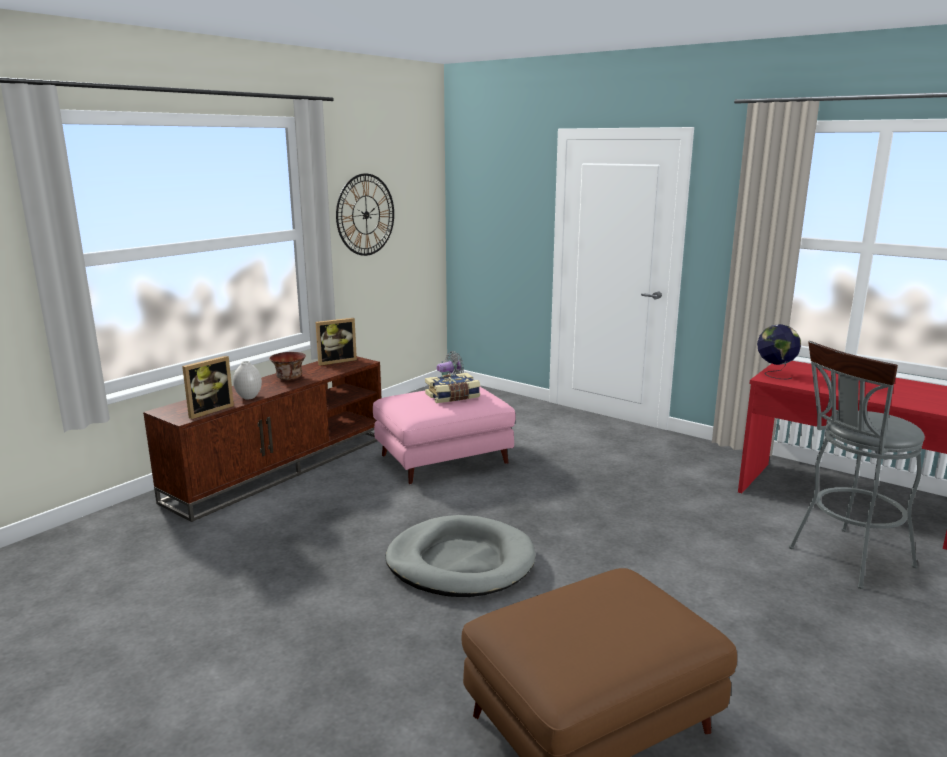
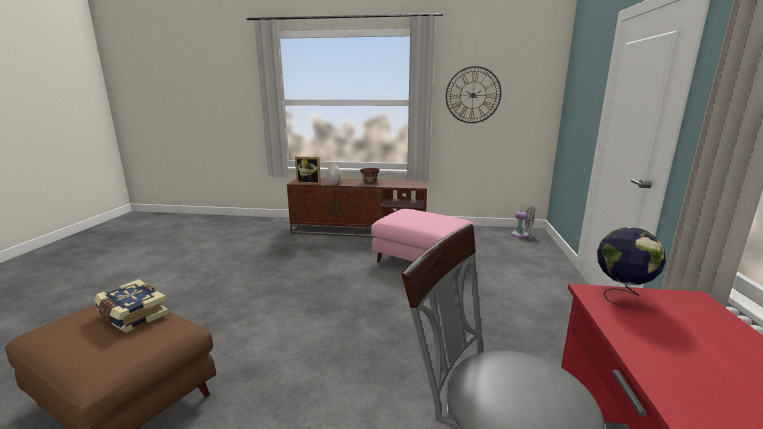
camera: 60 degrees right, 0 degrees up
picture frame [315,318,357,366] -> none
grey dog bed [385,515,535,597] -> none
book [425,373,480,403] -> book moved to [94,280,169,333]

